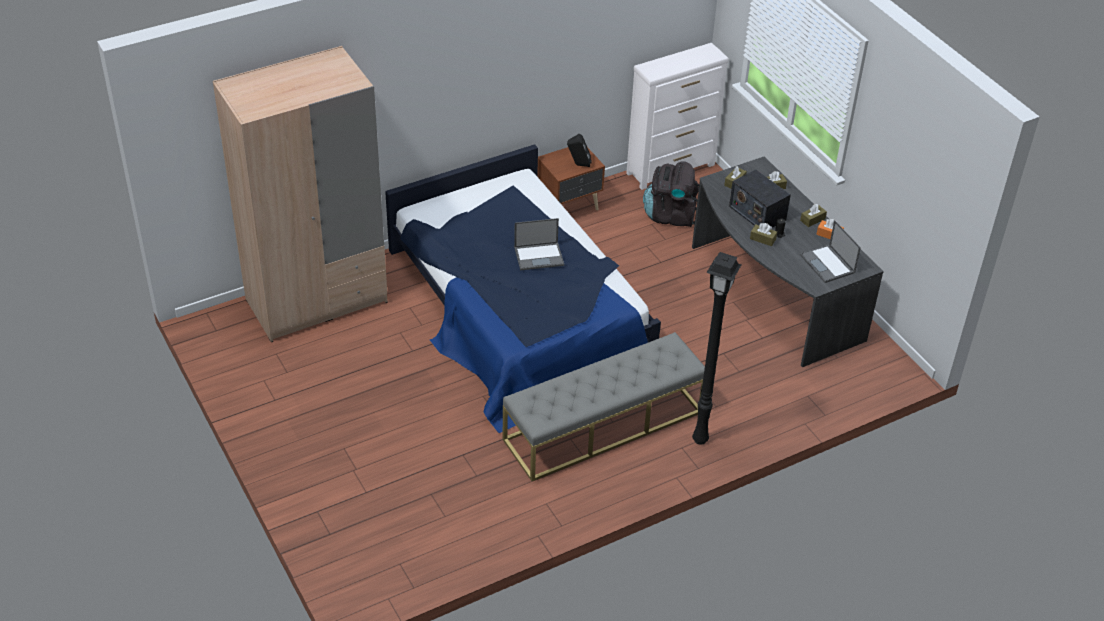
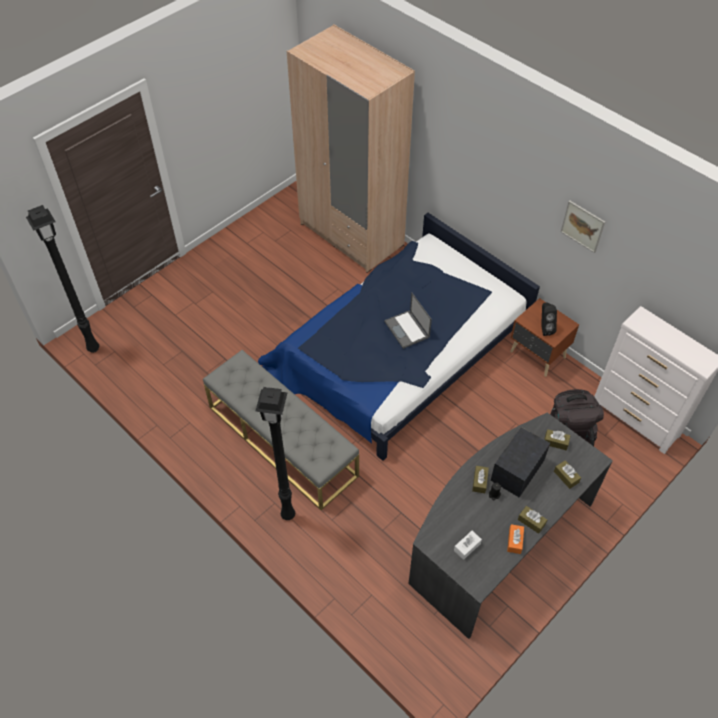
camera: 75 degrees right, 10 degrees up
laptop [800,220,861,283] -> white tissue box [454,531,482,560]
none -> black floor lamp [26,205,99,353]
none -> picture [561,201,605,253]

